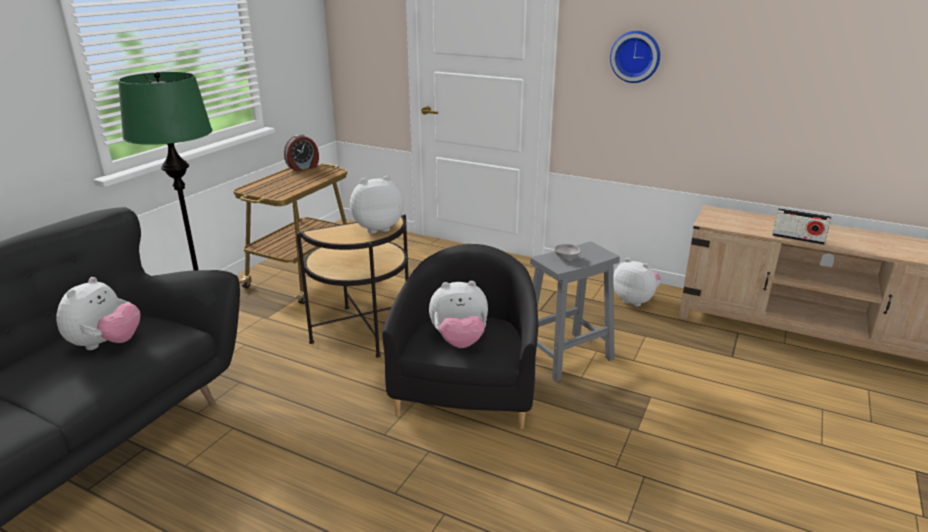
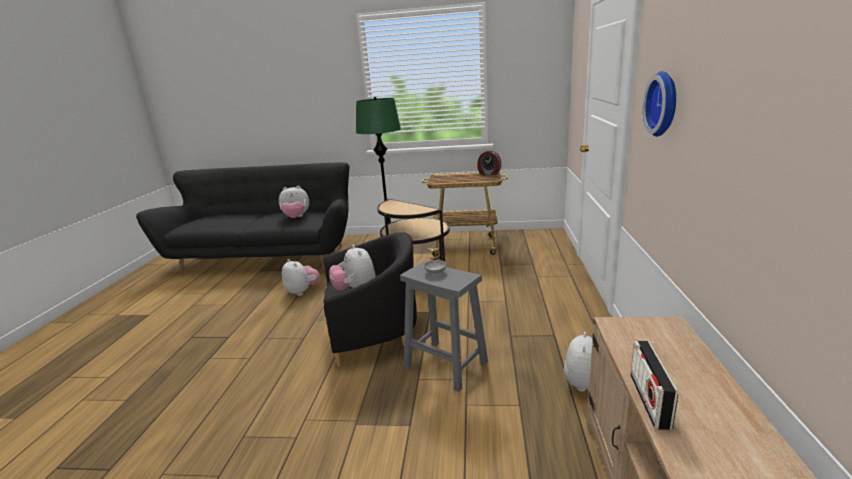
camera: 70 degrees right, 5 degrees down
plush toy [350,176,404,234] -> plush toy moved to [282,259,320,296]

